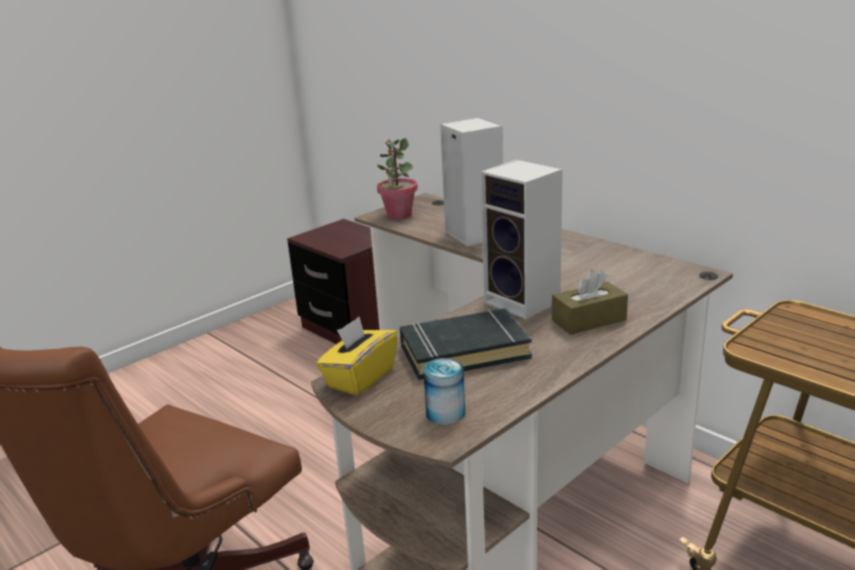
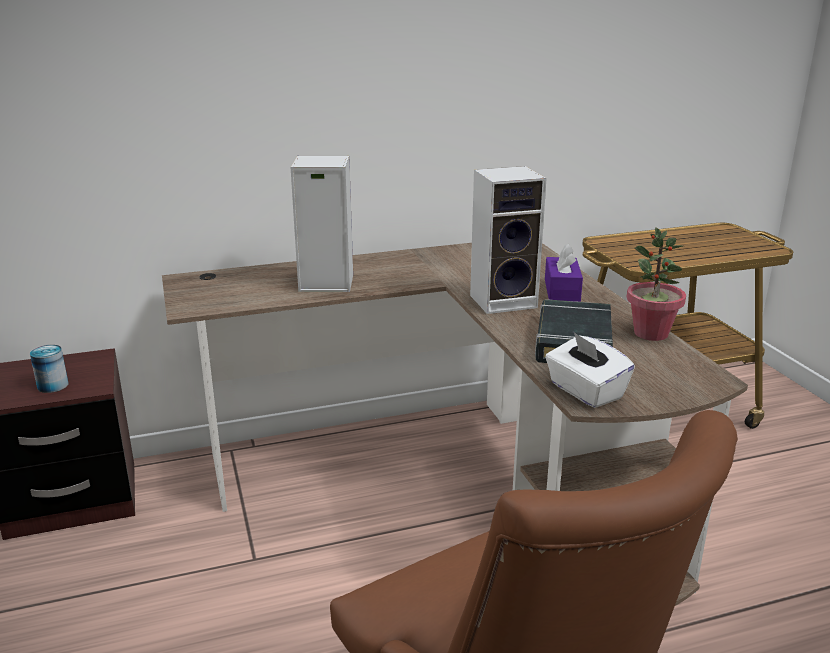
camera: 65 degrees left, 0 degrees up
yellow tissue box [316,317,398,396] -> white tissue box [545,332,635,408]
potted plant [377,138,418,219] -> potted plant moved to [627,227,686,341]
can [423,358,465,425] -> can moved to [30,345,69,393]
brown tissue box [552,269,628,335] -> purple tissue box [545,244,583,302]

